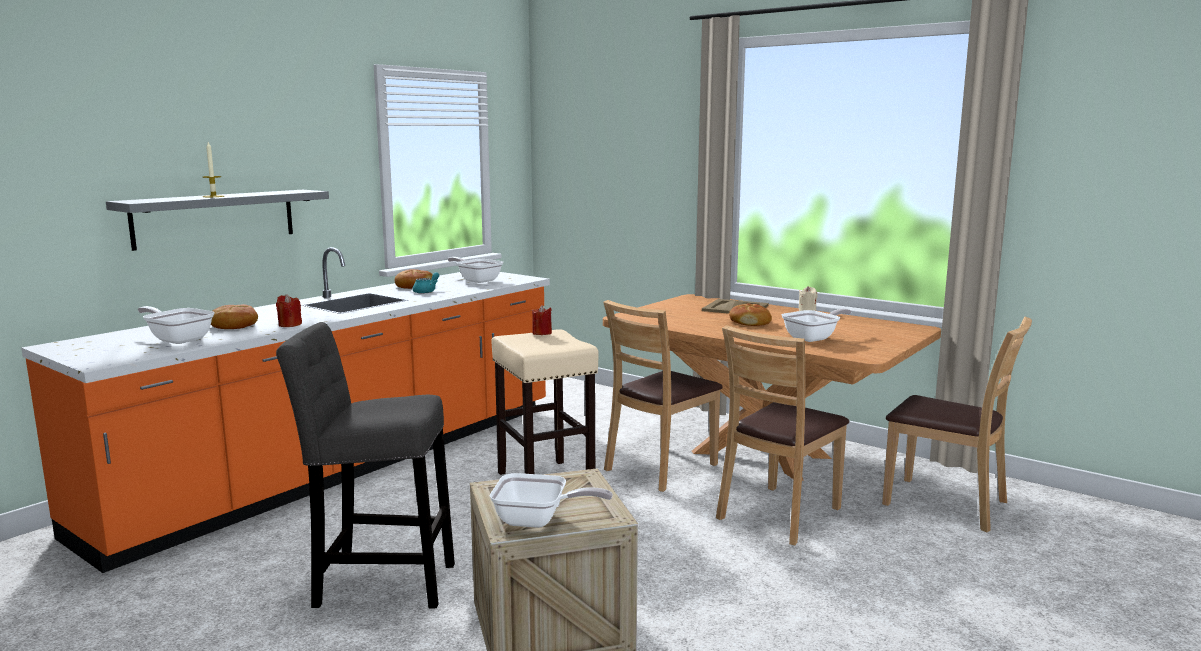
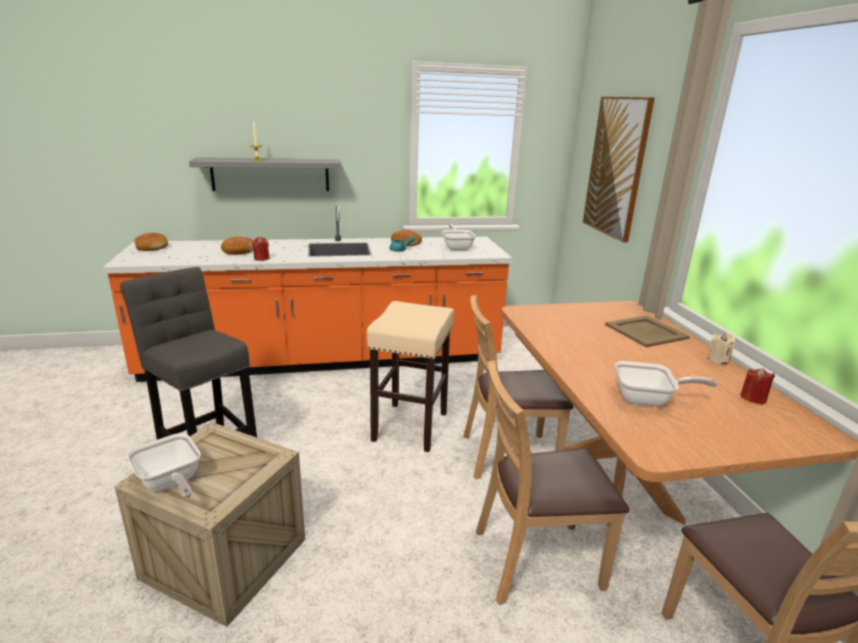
camera: 40 degrees right, 10 degrees up
frying pan [138,306,215,344] -> none
red candle [532,305,552,335] -> red candle moved to [741,368,775,404]
bread [729,304,772,326] -> bread moved to [134,233,168,251]
none -> picture [583,97,655,242]

